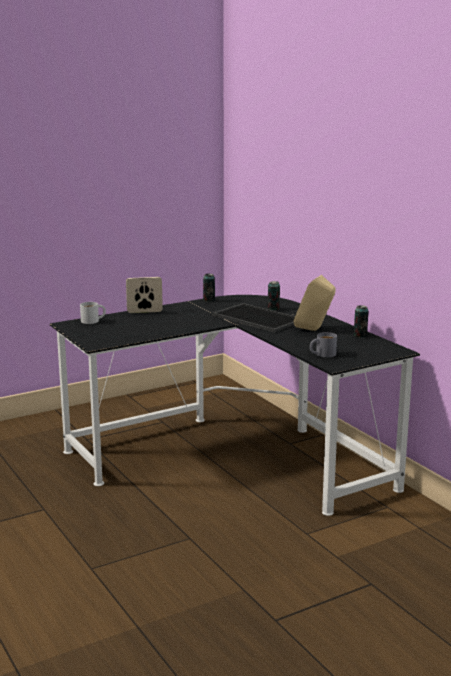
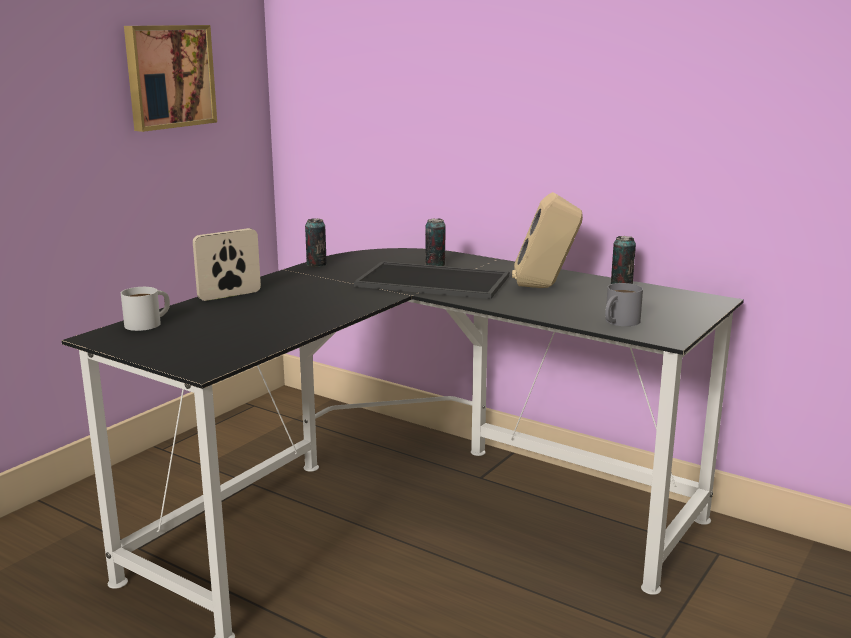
camera: 25 degrees left, 0 degrees up
none -> picture [124,25,217,132]

